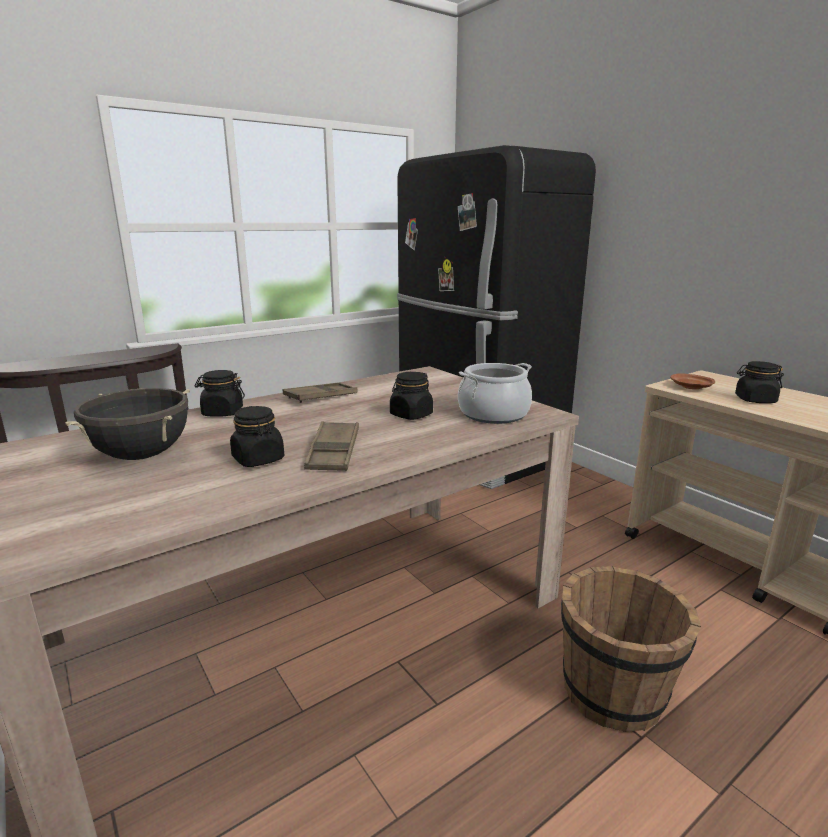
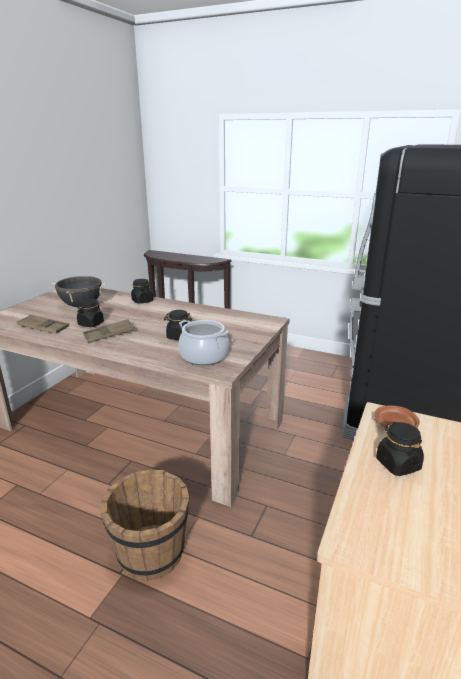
camera: 60 degrees right, 5 degrees up
brown tray [283,382,358,403] -> brown tray moved to [17,315,69,334]

